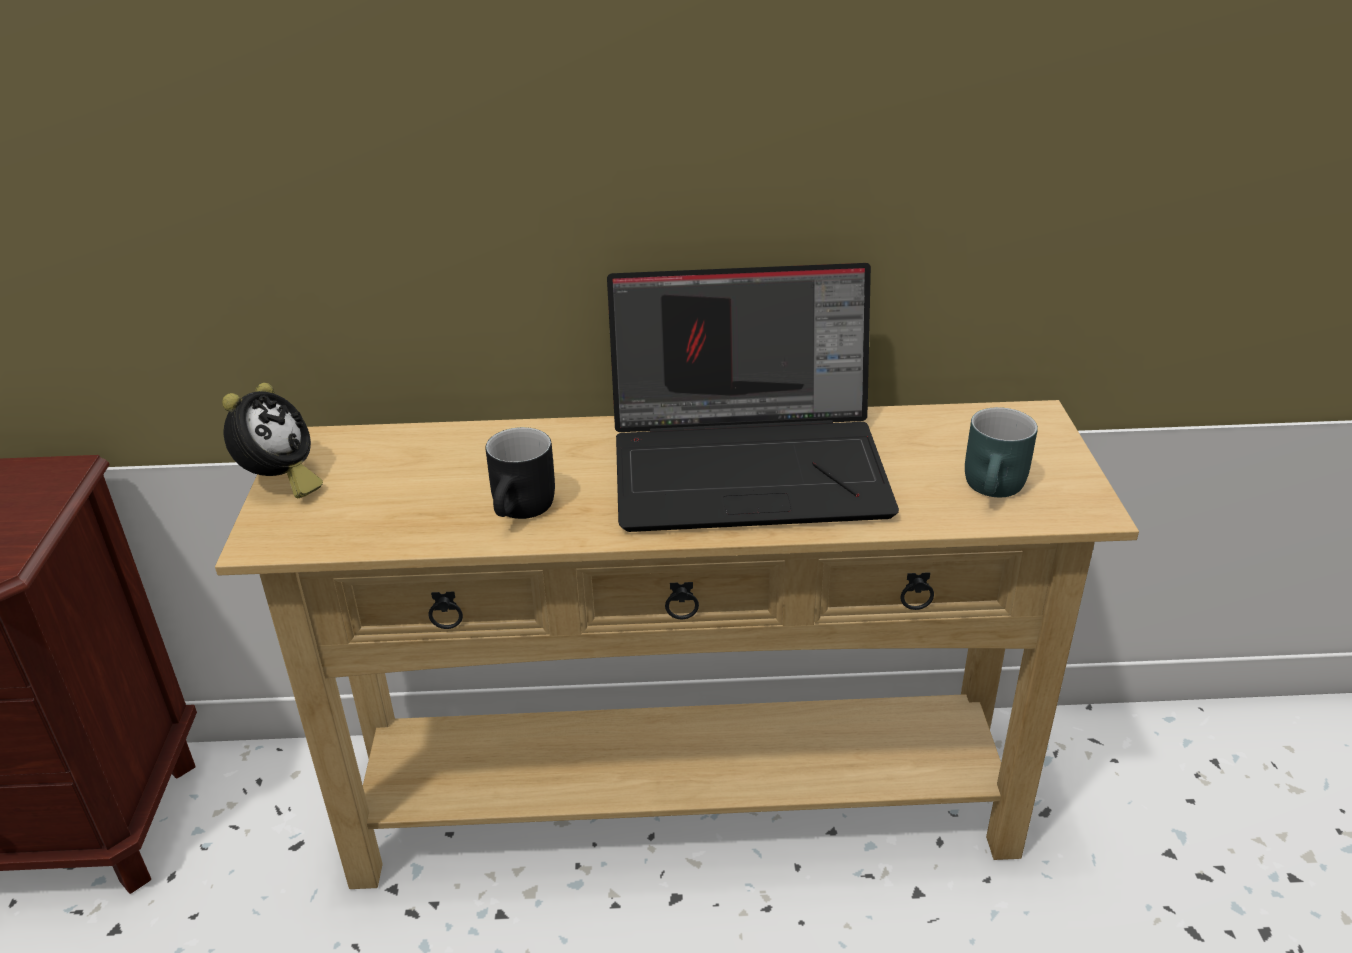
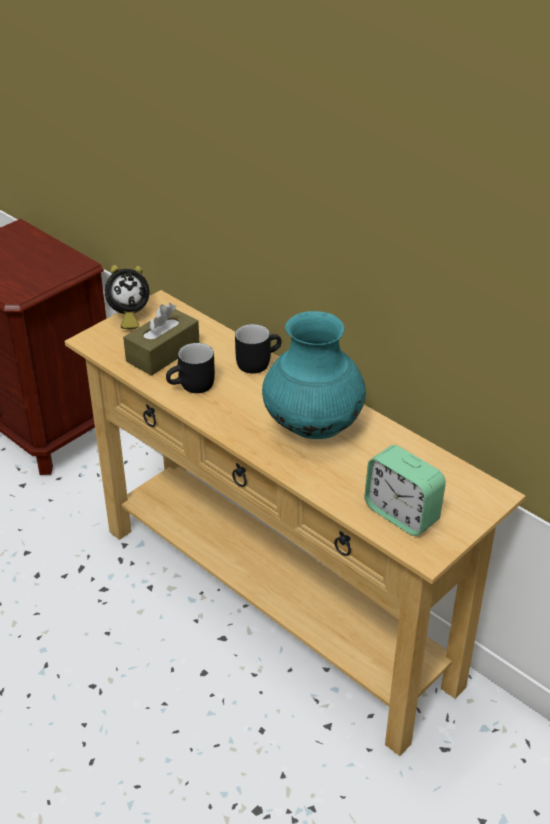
camera: 45 degrees right, 5 degrees up
laptop [607,263,899,532] -> turquoise vase [262,311,366,439]
turquoise mug [965,407,1038,497] -> alarm clock [365,445,446,536]
none -> brown tissue box [123,303,200,376]
none -> black mug [235,324,282,374]

